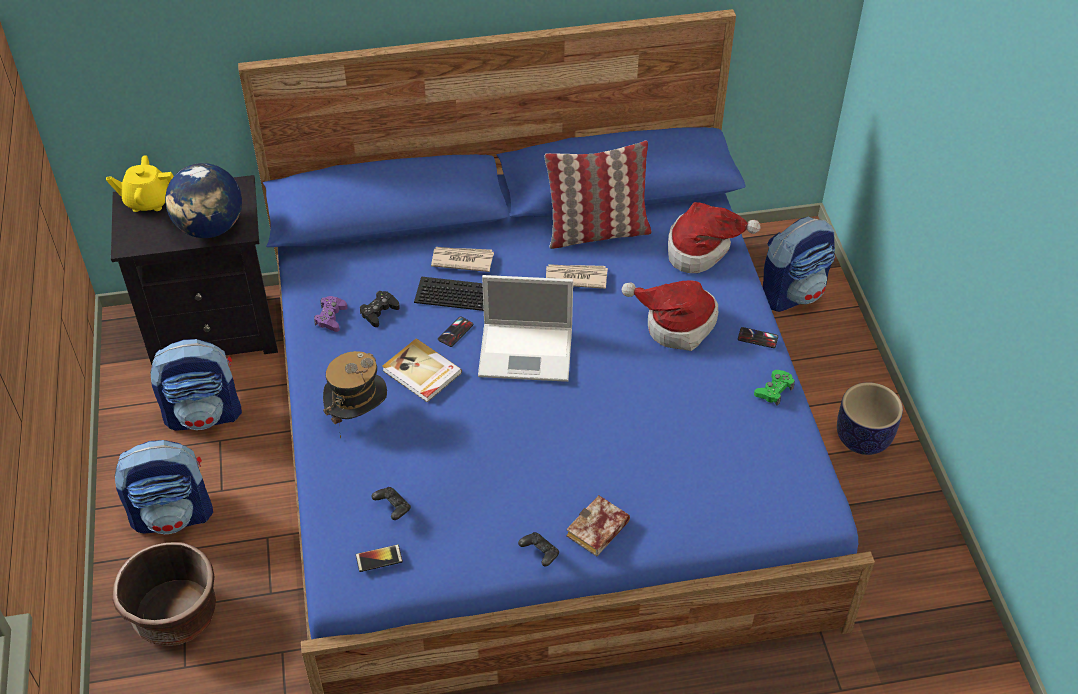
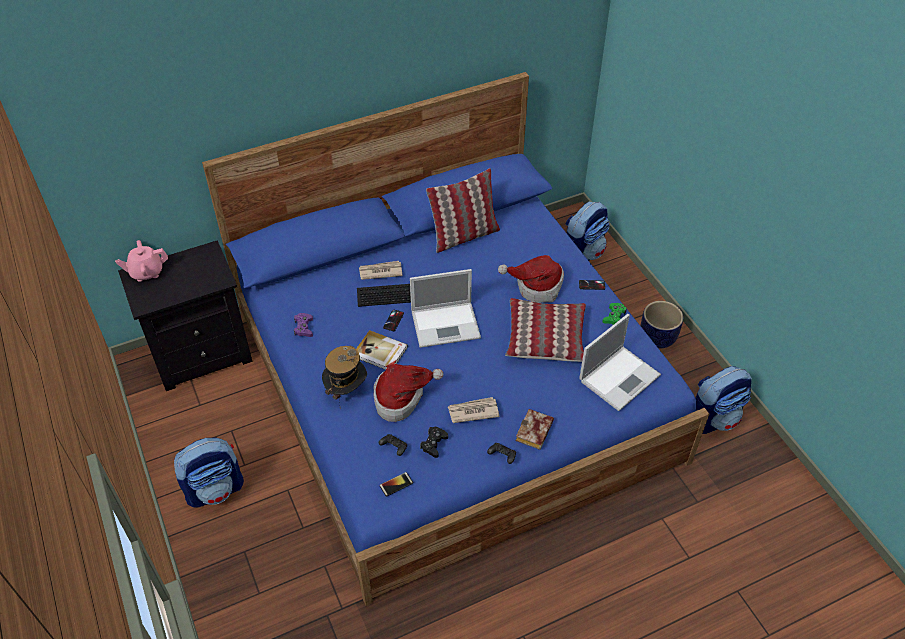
camera: 15 degrees left, 0 degrees up
yellow teapot [106,155,174,212] -> pink teapot [115,240,168,282]
brown planter [113,542,216,646] -> none
backpack [150,339,242,431] -> backpack moved to [695,366,752,434]
globe [165,163,242,238] -> none
black game controller [360,291,400,327] -> black game controller moved to [420,427,448,458]
newspaper [546,264,608,289] -> newspaper moved to [448,397,500,423]
hat [668,202,761,273] -> hat moved to [373,364,443,422]
none -> pillow [505,298,586,362]
none -> laptop [579,314,661,411]

